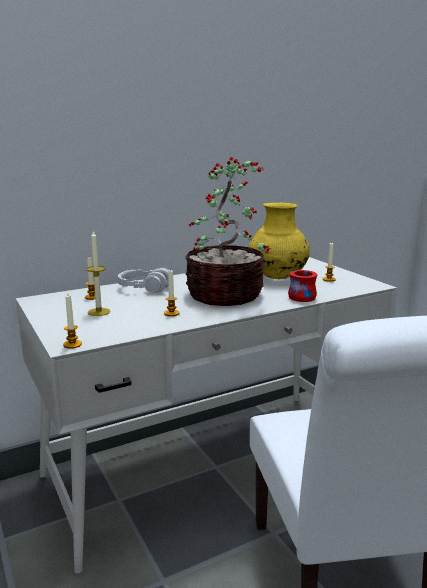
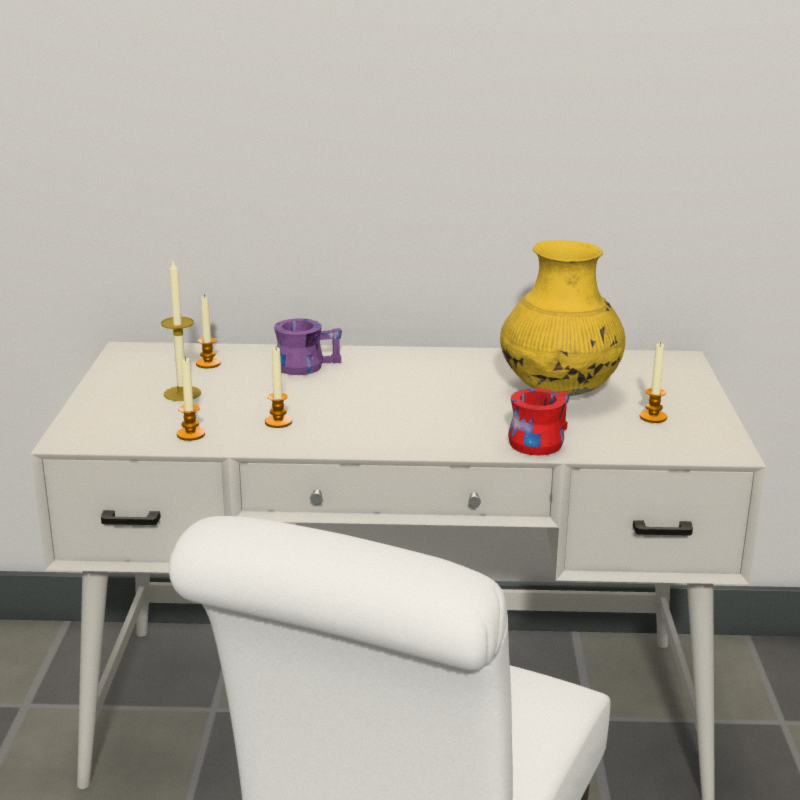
camera: 30 degrees right, 5 degrees up
candle [63,294,82,349] -> candle moved to [177,357,205,441]
grey headphones [118,268,169,293] -> purple mug [274,319,342,375]
potted plant [185,157,271,306] -> none

